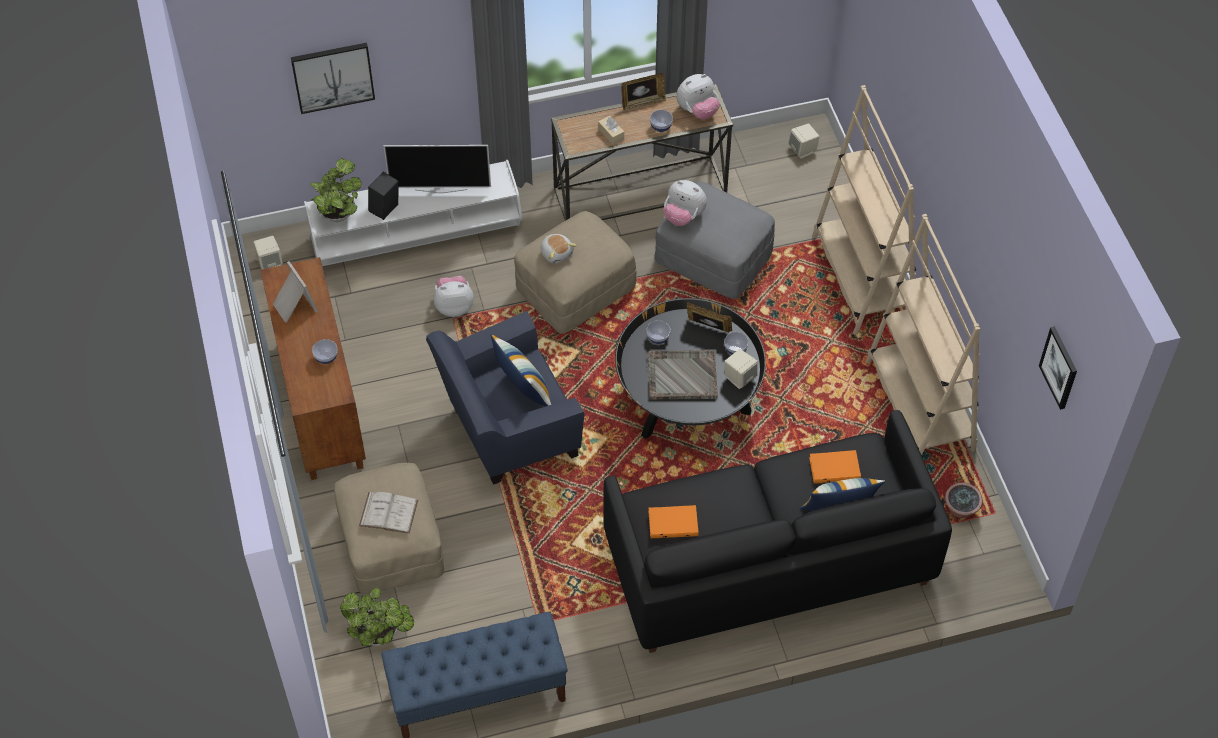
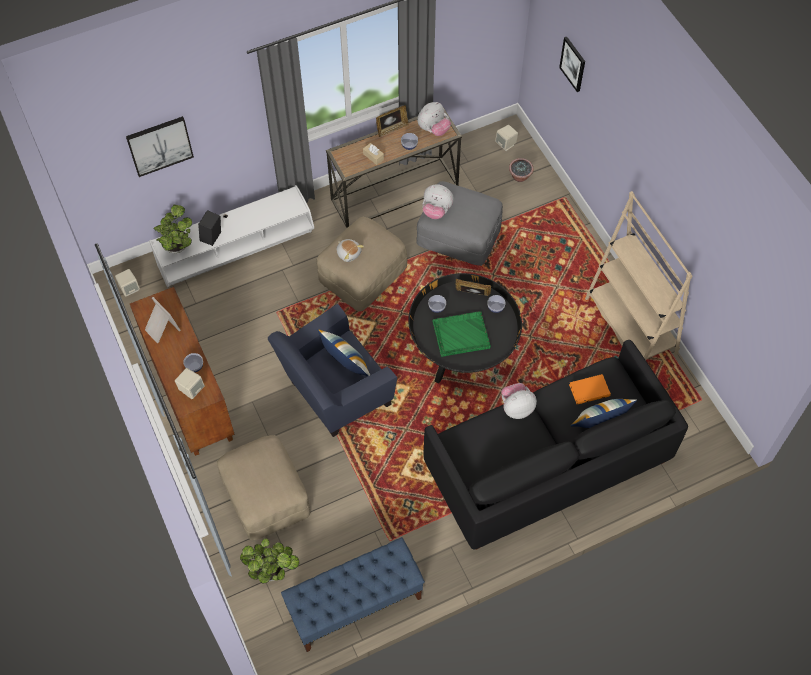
camera: 10 degrees left, 5 degrees up
white book [359,492,418,534] -> none
television [384,145,491,193] -> none
plush toy [433,276,474,317] -> plush toy moved to [501,383,537,419]
grey tray [648,350,718,400] -> green tray [432,311,491,357]
orange book [648,505,699,538] -> none
beige speaker [724,349,758,389] -> beige speaker moved to [175,368,205,399]
beige bookcase [812,85,916,335] -> none
potted plant [945,483,983,518] -> potted plant moved to [509,158,534,182]
picture [1039,327,1077,410] -> picture moved to [559,36,585,92]

